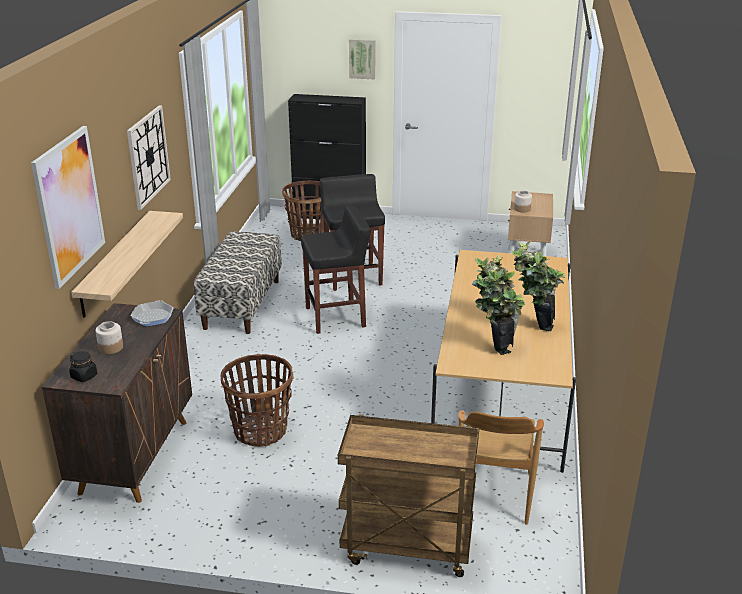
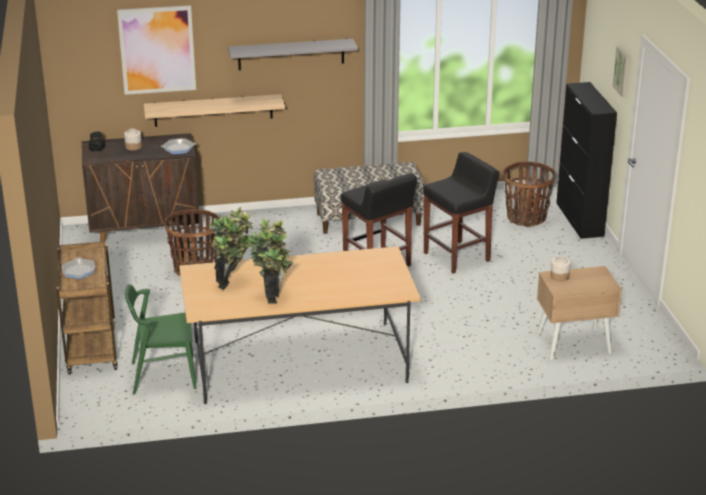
camera: 70 degrees right, 0 degrees up
wall clock [127,105,171,210] -> grey shelf [228,39,358,70]
brown chair [458,410,544,525] -> green chair [125,284,197,395]
none -> frying pan [62,257,95,279]

